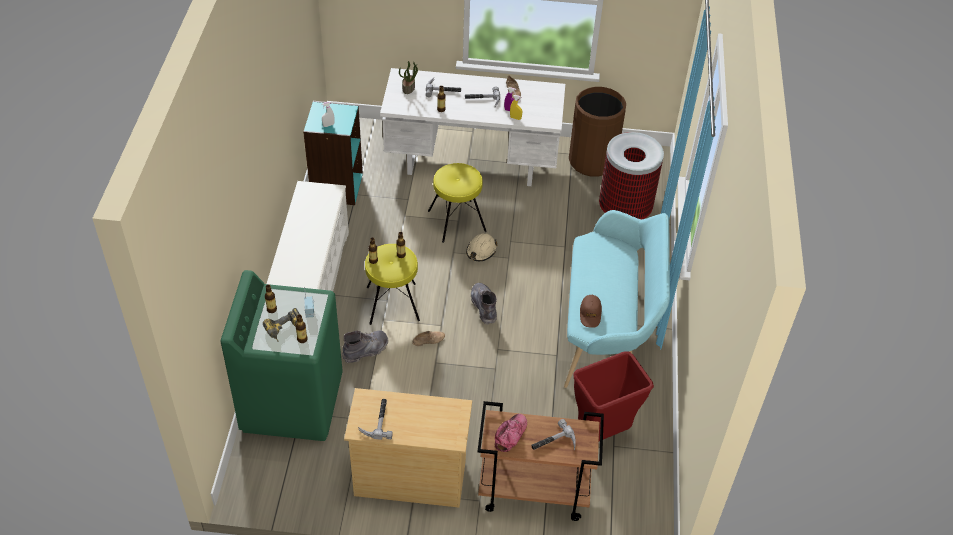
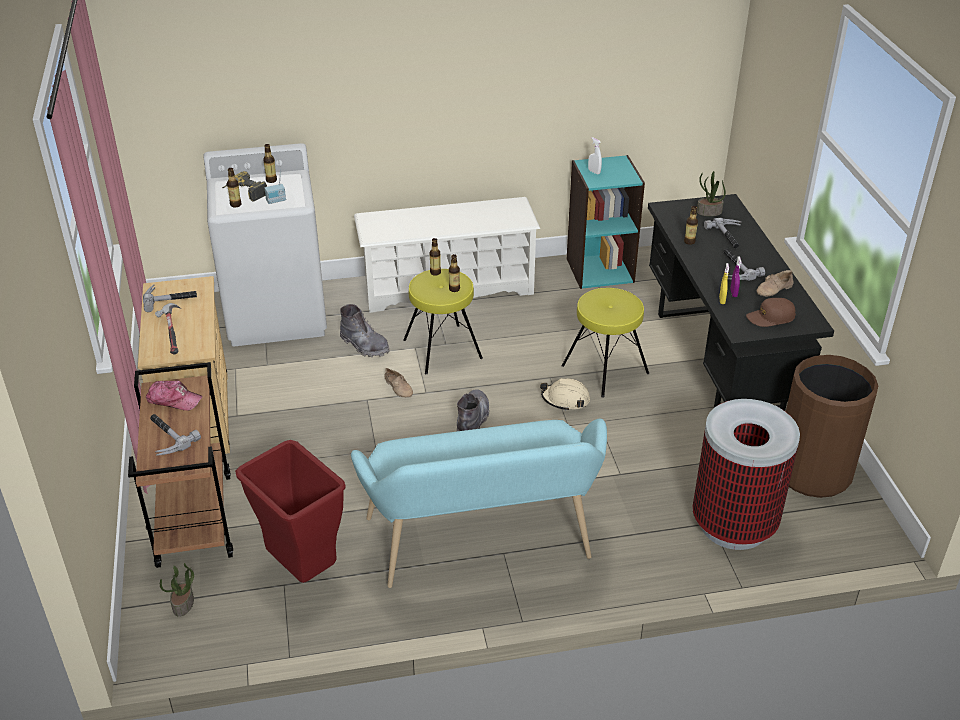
camera: 75 degrees right, 10 degrees down
green washing machine [221,270,343,441] -> white washing machine [204,143,327,346]
white desk [380,68,565,186] -> black desk [648,194,834,411]
grey boot [471,283,497,325] -> grey boot turned 45 degrees counterclockwise [457,389,489,431]
brown cap [580,295,602,328] -> brown cap moved to [746,298,796,327]
none -> hammer [155,303,181,354]
none -> potted plant [160,563,194,617]

